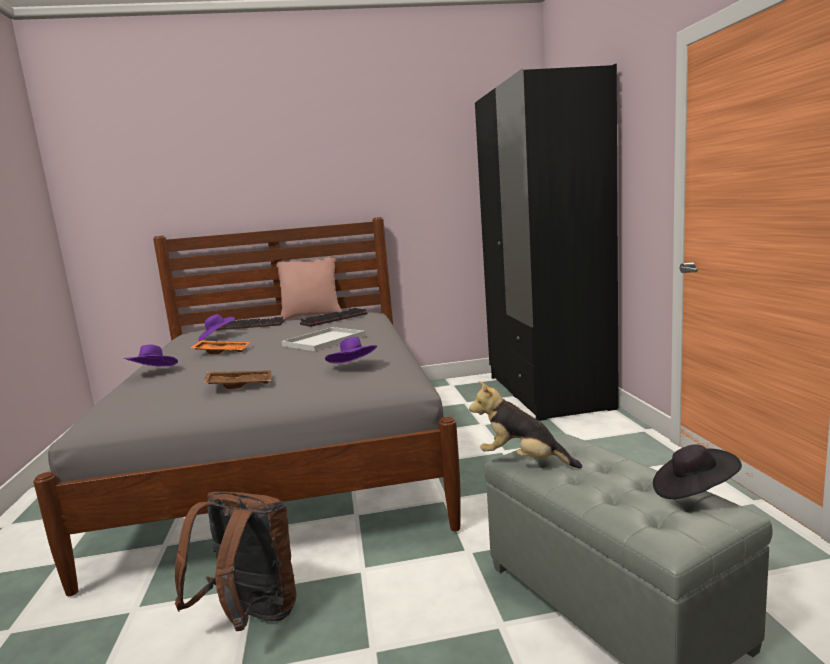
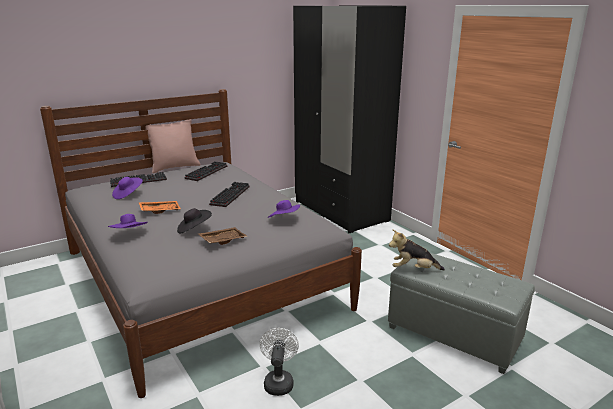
camera: 25 degrees left, 10 degrees up
brown backpack [175,492,297,631] -> white fan [260,328,299,396]
white tray [281,327,366,351] -> keyboard [209,182,250,207]
black hat [653,444,742,499] -> black hat moved to [177,208,212,234]

